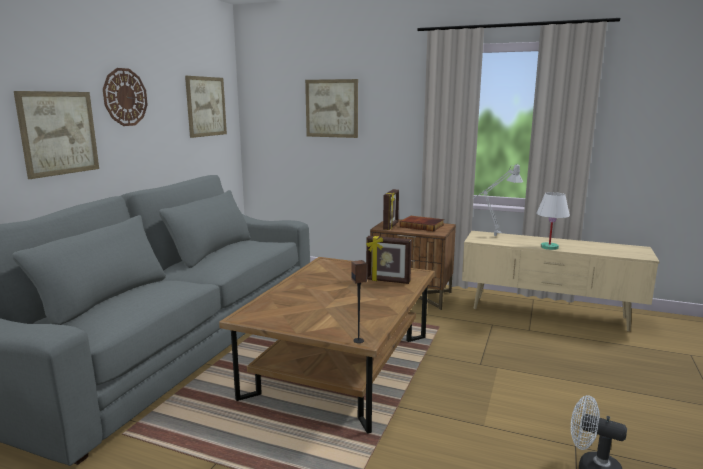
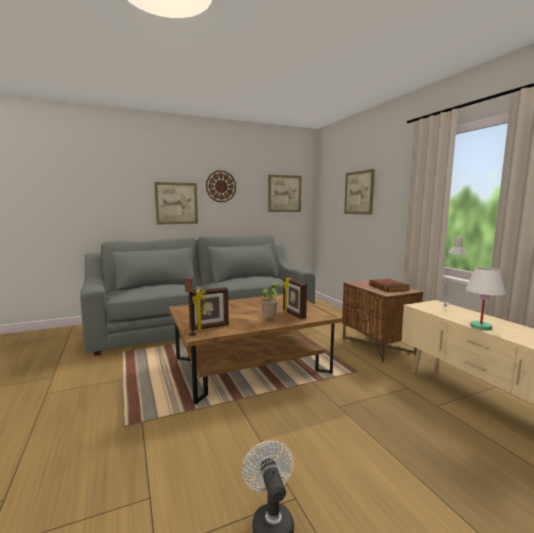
camera: 45 degrees right, 5 degrees down
picture frame [383,189,399,230] -> picture frame moved to [188,287,229,331]
none -> potted plant [261,283,279,319]

